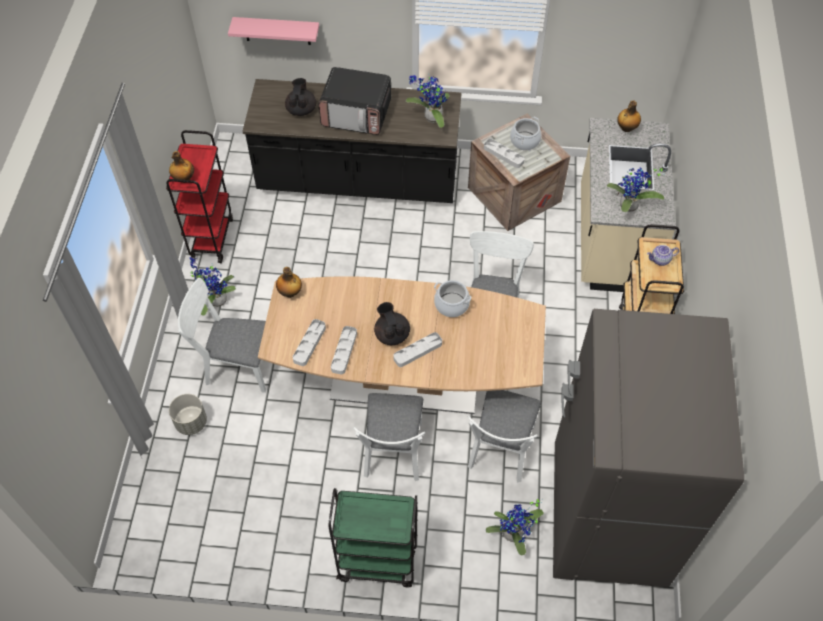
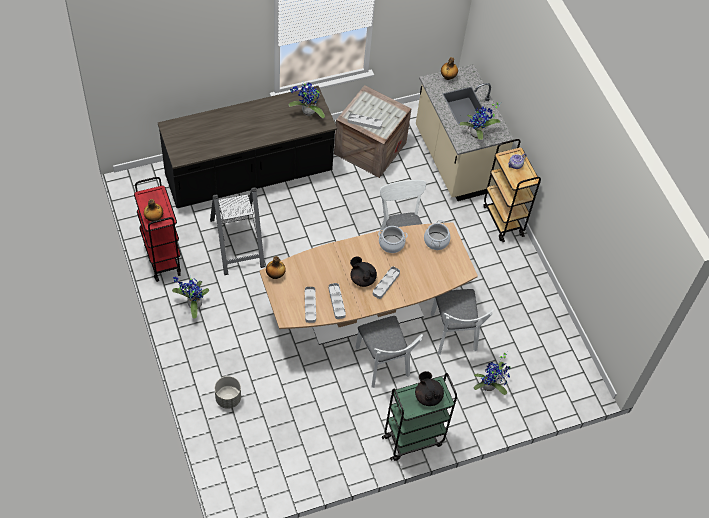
camera: 30 degrees left, 0 degrees up
white chair [178,278,266,393] -> none
pink shelf [228,17,319,45] -> none
black teapot [285,78,316,116] -> black teapot moved to [415,371,444,406]
microwave [318,67,391,135] -> none
cooking pot [510,117,542,150] -> cooking pot moved to [424,220,451,250]
grey fridge [553,309,744,588] -> none
none -> grey step ladder [210,187,265,275]

